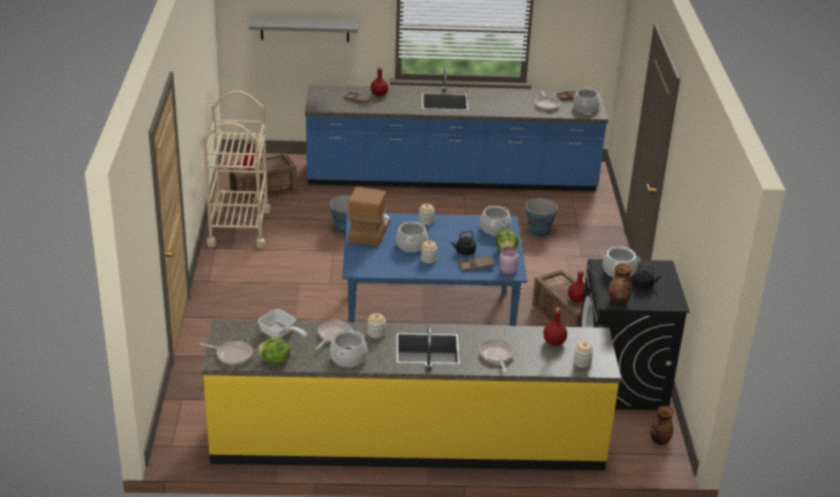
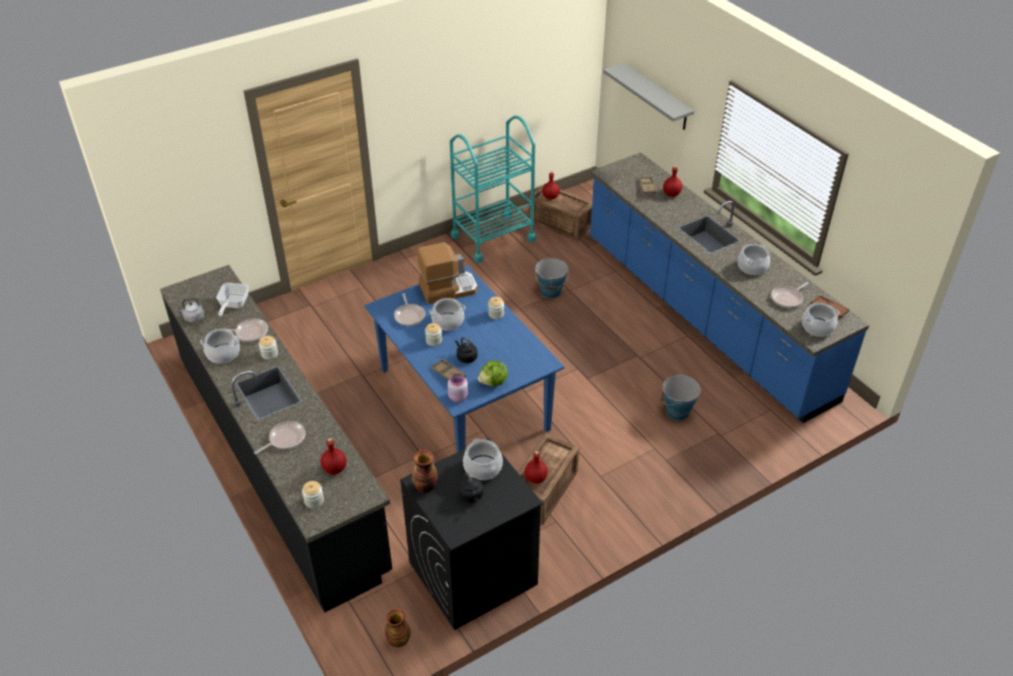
camera: 60 degrees right, 10 degrees up
frying pan [200,341,253,365] -> frying pan moved to [394,293,425,326]
yellow counter [202,320,621,471] -> black counter [160,265,392,613]
beige cart [203,91,271,249] -> turquoise cart [450,116,536,263]
lettuce [257,337,290,365] -> grey kettle [175,297,204,323]
cooking pot [480,206,511,235] -> cooking pot moved to [738,244,770,275]

